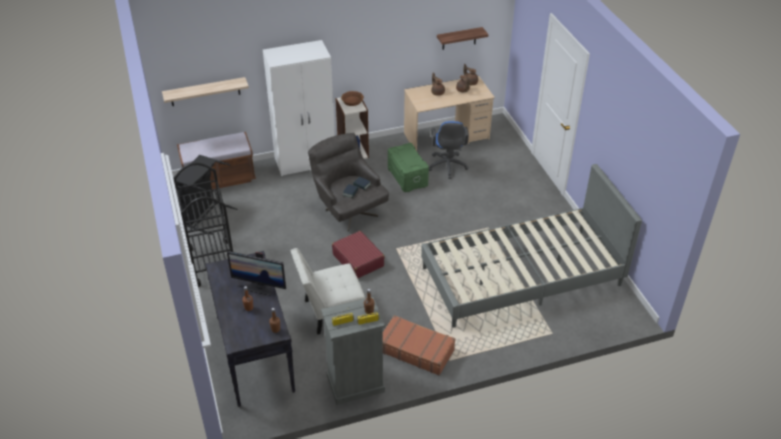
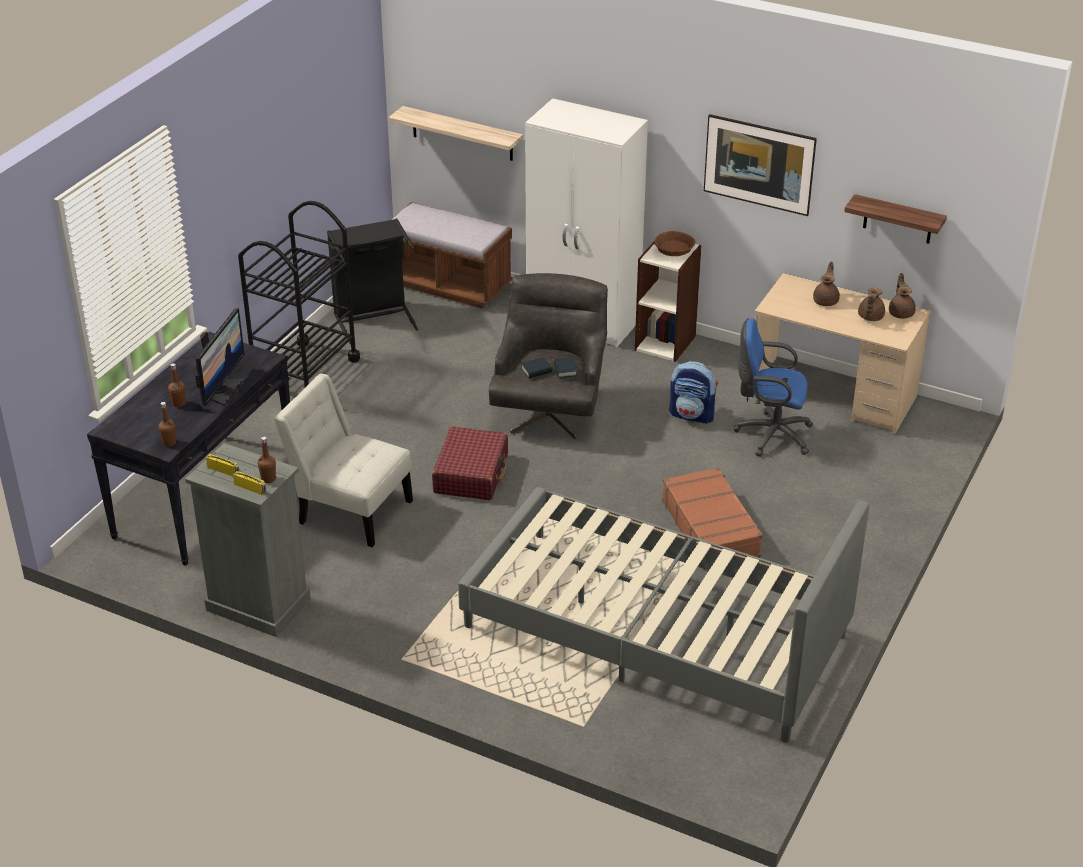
camera: 45 degrees right, 5 degrees down
monitor [227,251,286,296] -> monitor turned 135 degrees counterclockwise [196,308,245,406]
brown suitcase [383,315,456,376] -> brown suitcase moved to [662,467,763,570]
green storage box [388,143,429,192] -> backpack [669,361,718,424]
blue office chair [429,121,469,179] -> blue office chair turned 60 degrees clockwise [733,318,813,457]
none -> picture [704,114,817,216]

